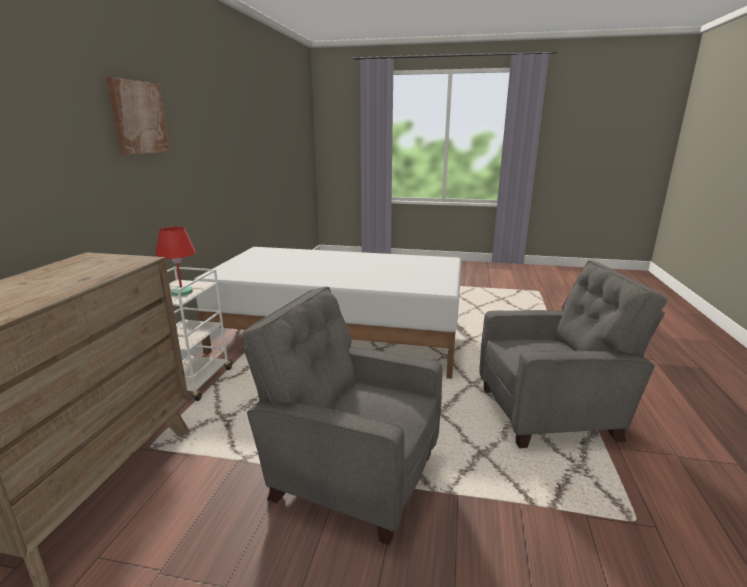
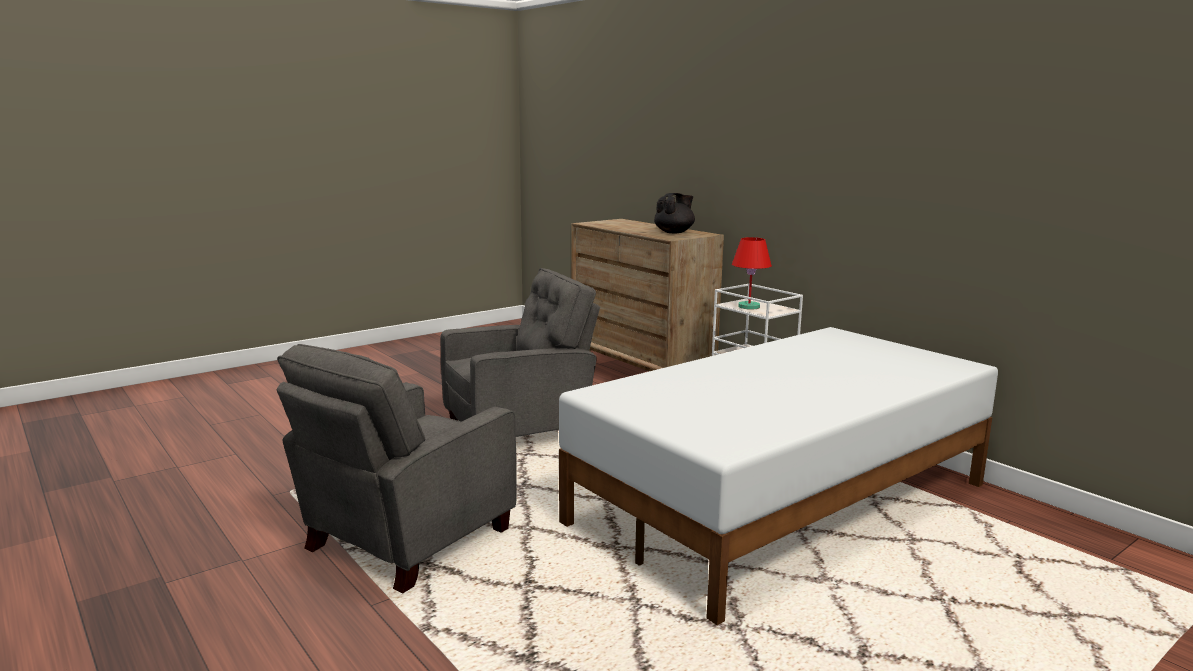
camera: 130 degrees right, 5 degrees down
picture [106,77,170,155] -> none
none -> black teapot [654,193,695,233]

